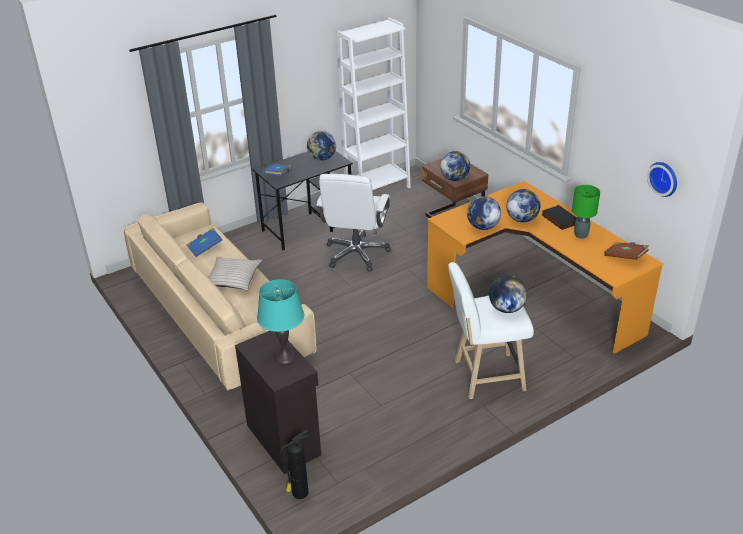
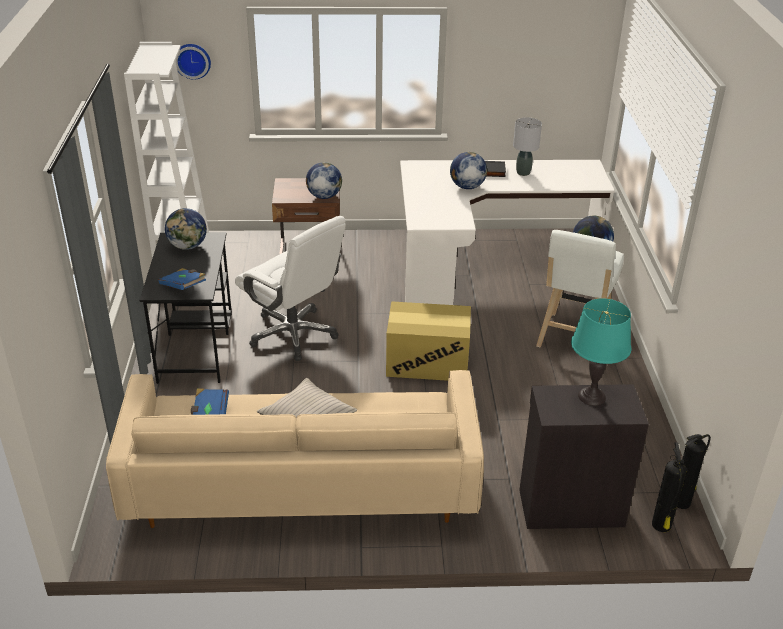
camera: 60 degrees left, 0 degrees up
orange desk [427,181,663,354] -> white desk [400,160,615,305]
globe [467,196,501,230] -> none
green table lamp [572,185,600,239] -> grey table lamp [513,117,542,176]
brown book [604,242,649,260] -> none
wall clock [647,162,677,197] -> wall clock moved to [176,44,211,80]
none -> cardboard box [386,301,471,381]
none -> fire extinguisher [677,434,711,509]

